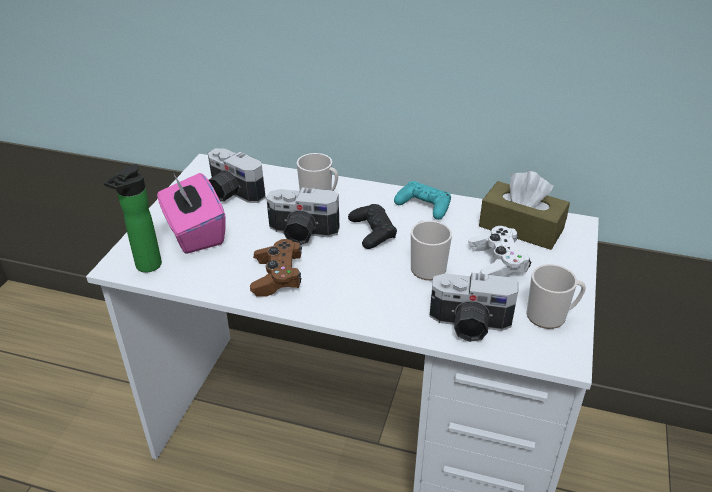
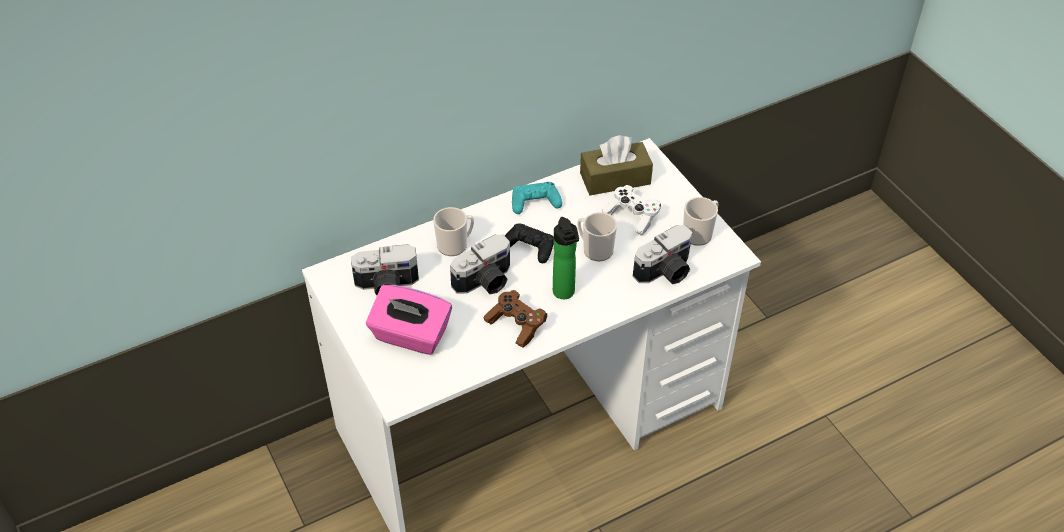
camera: 45 degrees left, 10 degrees up
bottle [104,164,162,273] -> bottle moved to [553,217,579,299]

